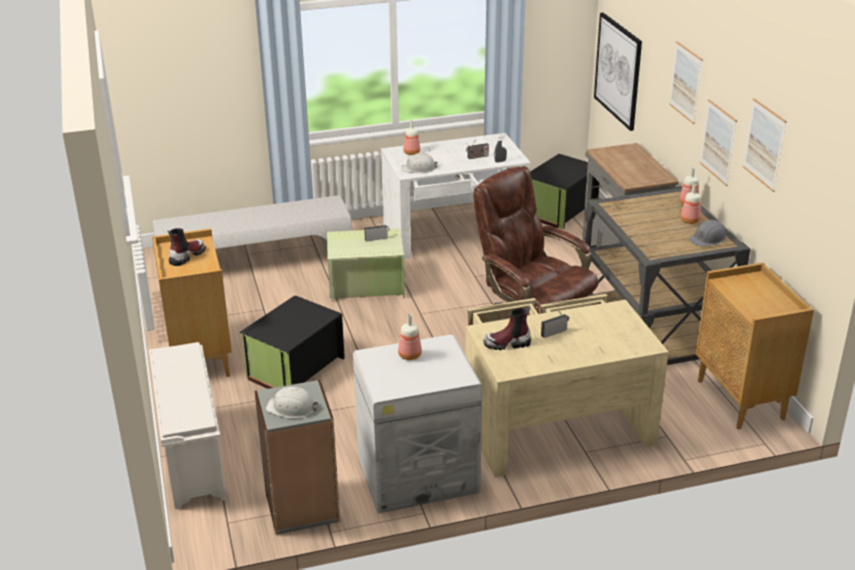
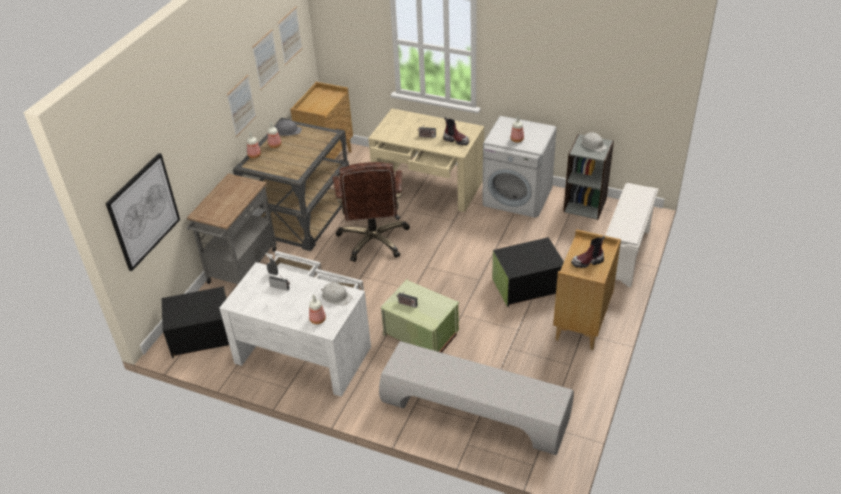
camera: 140 degrees left, 10 degrees up
picture [669,41,703,124] -> picture moved to [278,7,302,65]

